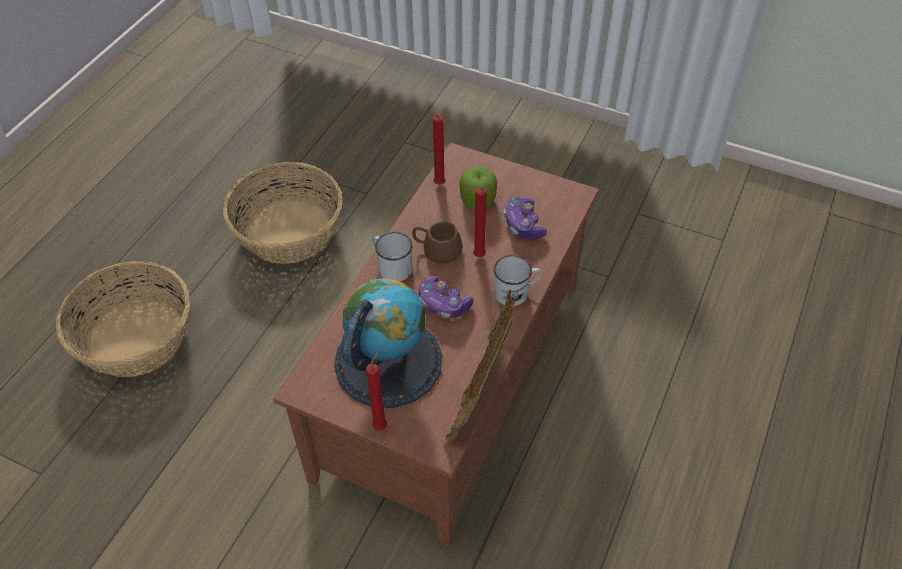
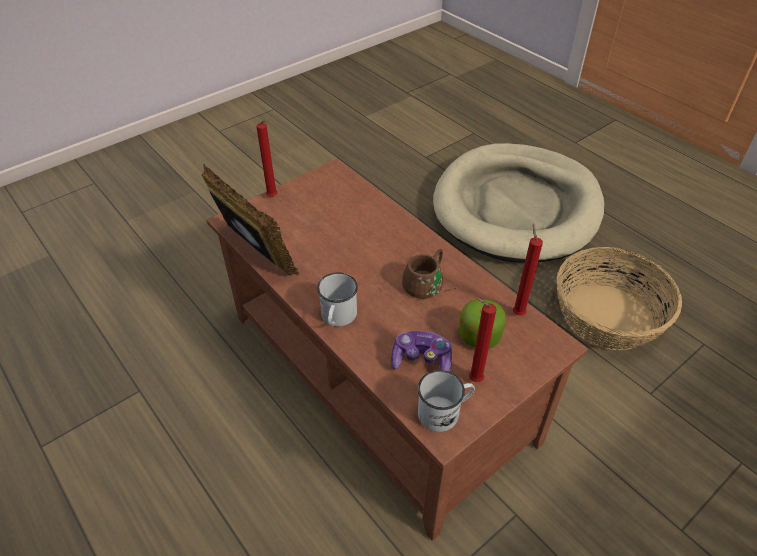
camera: 115 degrees right, 5 degrees down
basket [56,261,190,377] -> beige dog bed [433,143,604,263]
globe [334,278,443,408] -> none
white mug [373,232,413,281] -> white mug moved to [418,370,475,432]
game controller [419,276,473,319] -> none
red candle [473,187,487,257] -> red candle moved to [469,298,497,382]

